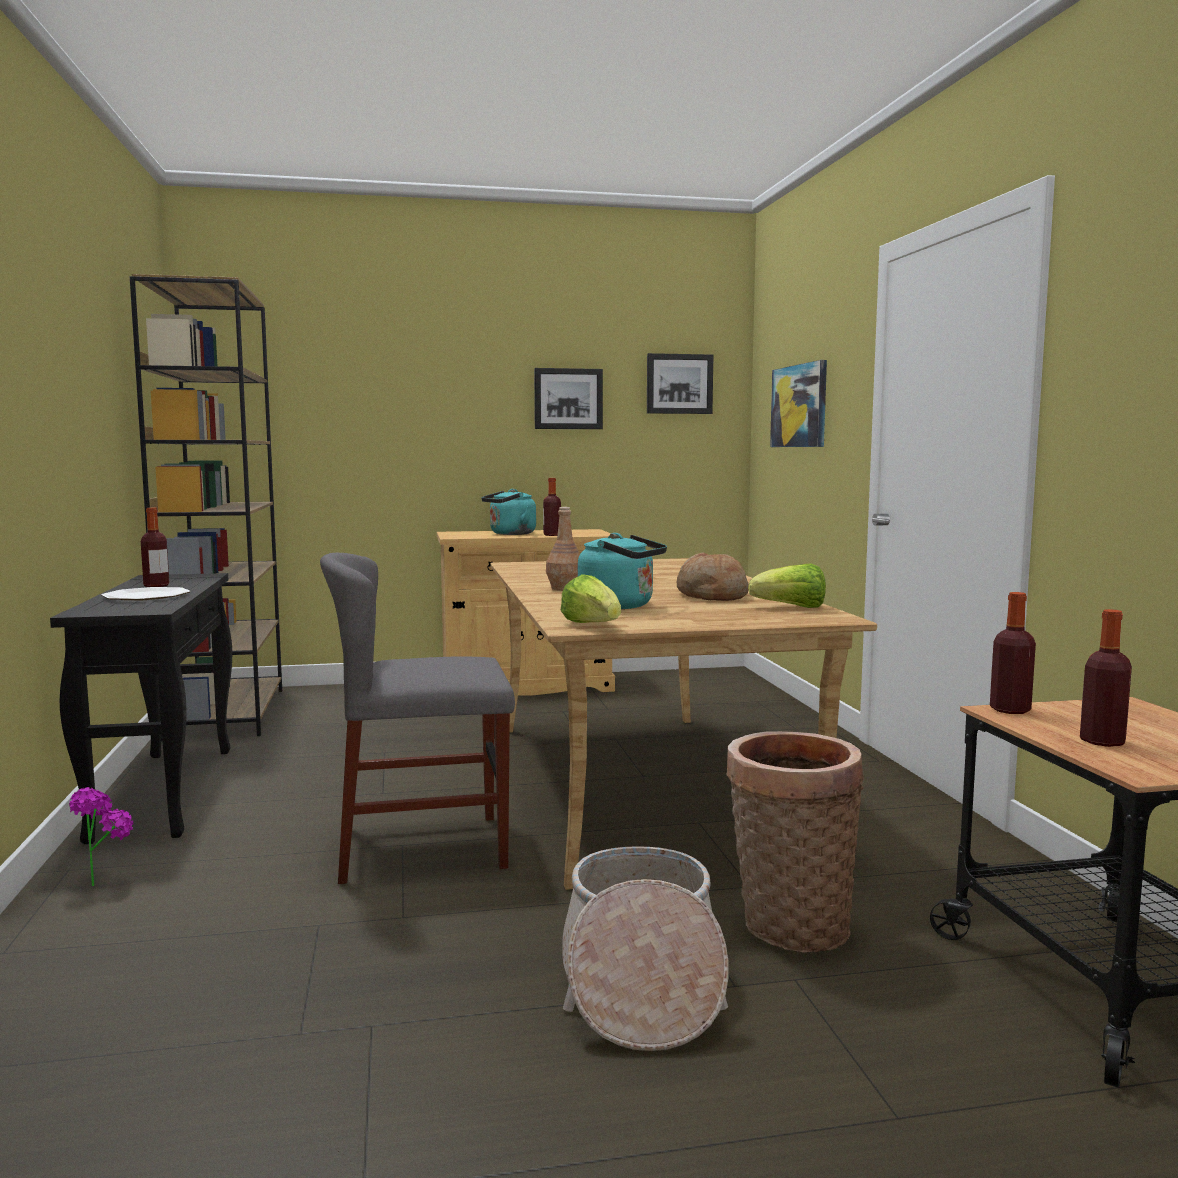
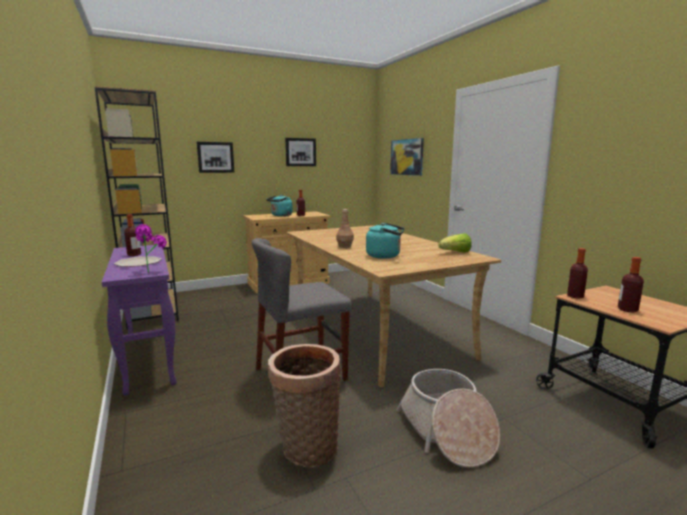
camera: 15 degrees left, 5 degrees up
black console table [50,573,232,844] -> purple console table [102,245,177,395]
potted plant [69,787,134,886] -> potted plant moved to [135,224,167,273]
lettuce [561,574,621,623] -> none
picture [647,353,713,414] -> picture moved to [197,142,234,173]
bread [677,552,749,601] -> none
basket [727,731,864,953] -> basket moved to [268,344,341,467]

